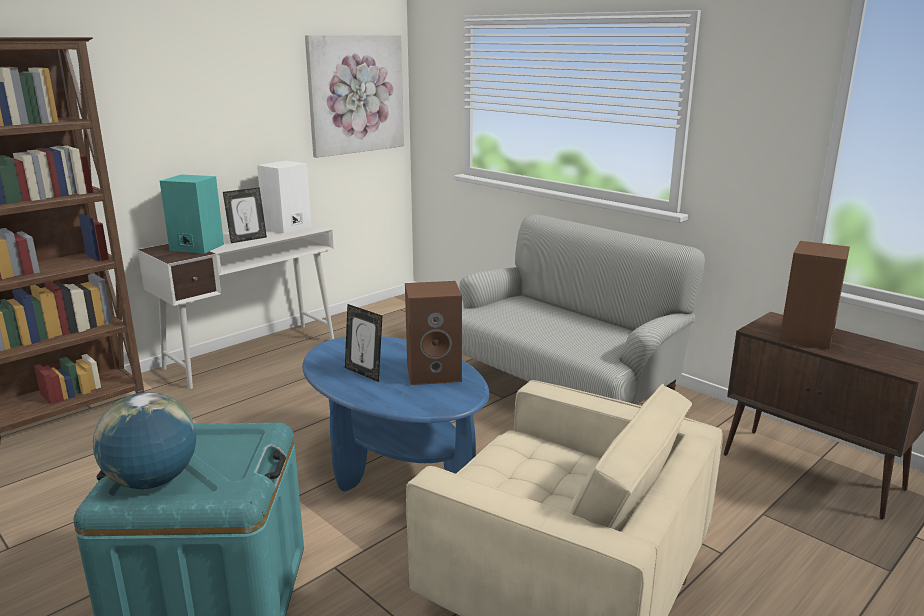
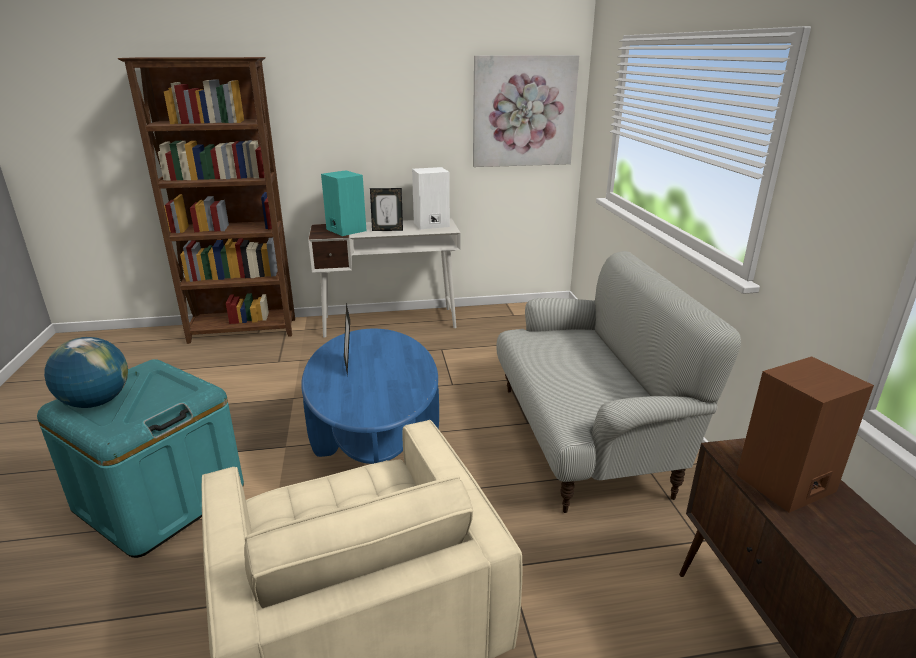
camera: 35 degrees right, 5 degrees up
brown speaker [405,281,462,385] -> none

